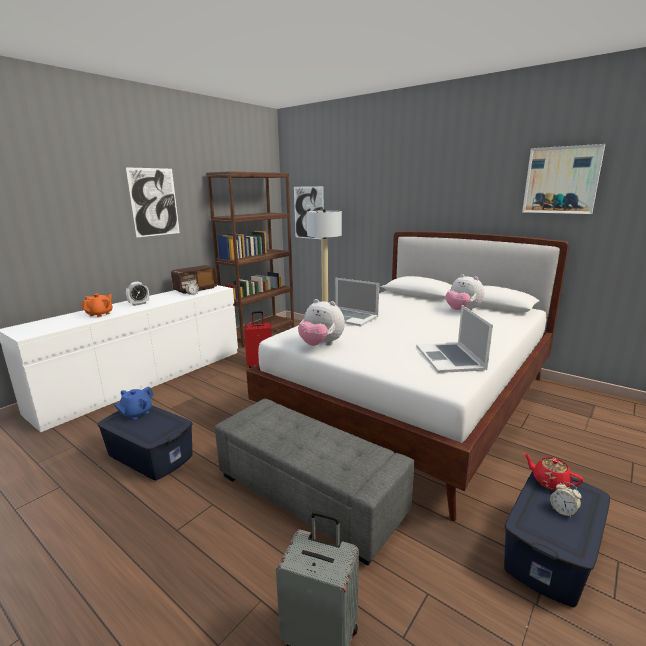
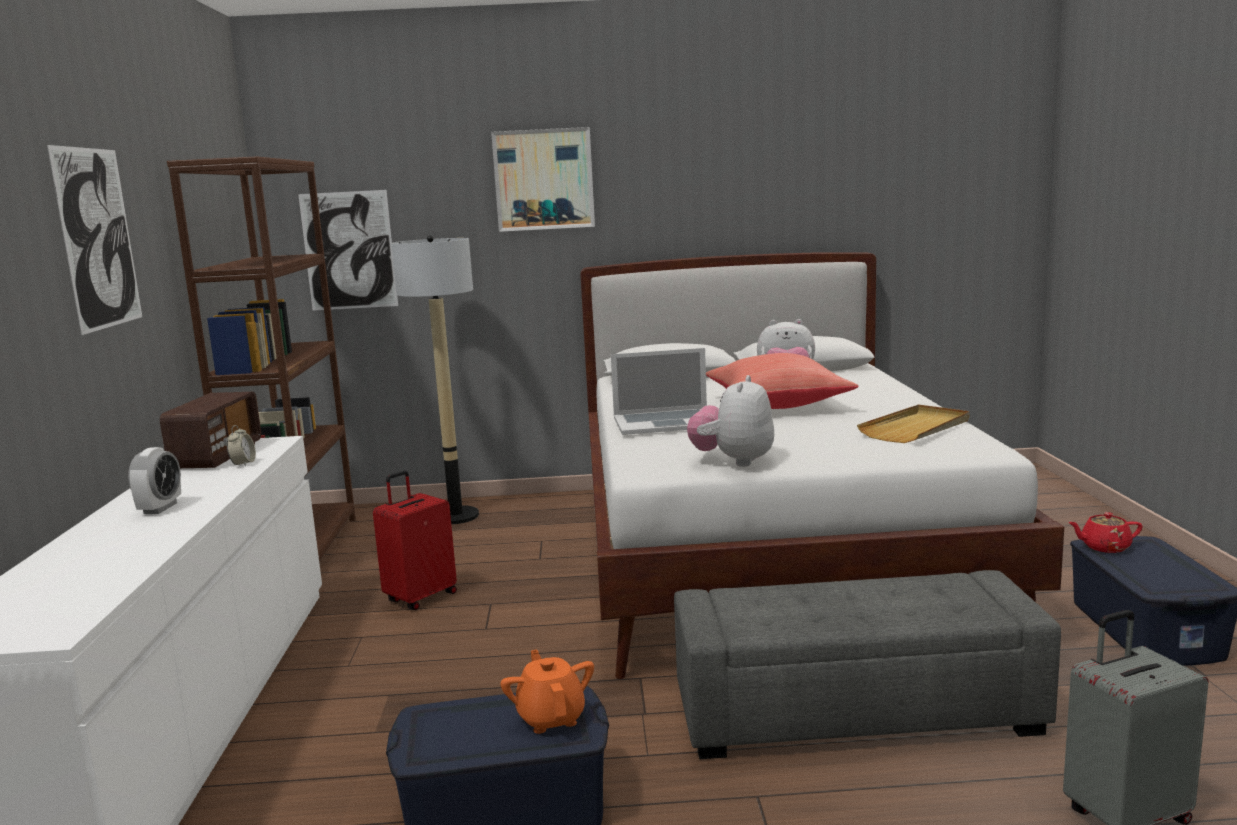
camera: 40 degrees left, 5 degrees down
orange teapot [82,294,113,317] -> orange teapot moved to [500,649,594,734]
blue teapot [114,387,154,420] -> none
plush toy [298,299,345,346] -> plush toy turned 120 degrees clockwise [687,375,774,467]
laptop [416,305,493,373] -> beige tray [857,404,970,443]
picture [522,144,605,214] -> picture moved to [491,127,595,232]
alarm clock [550,482,582,518] -> none
none -> red pillow [706,353,859,409]

